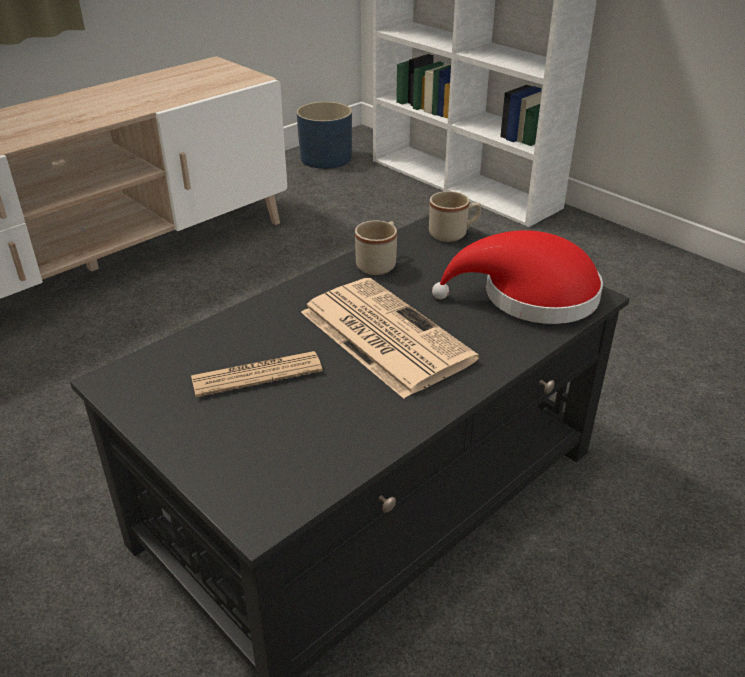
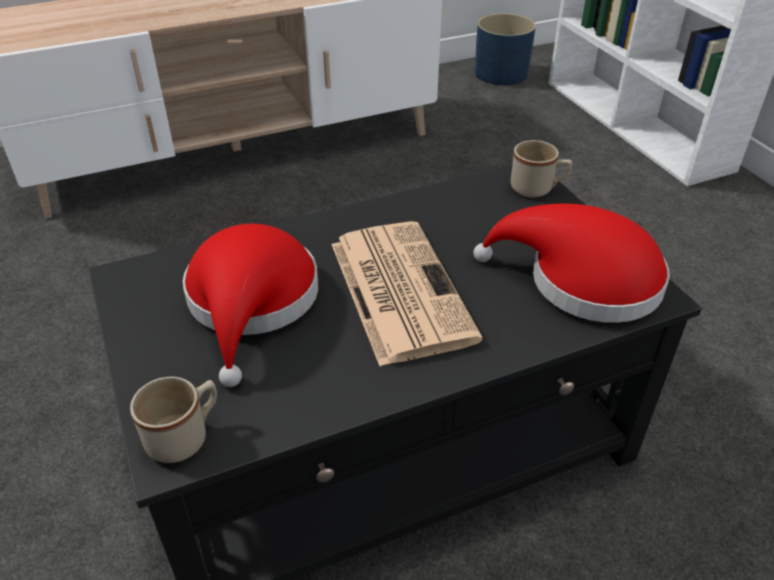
camera: 20 degrees right, 5 degrees up
newspaper [191,351,323,397] -> red hat [183,224,318,387]
beige mug [355,221,397,275] -> beige mug moved to [130,377,217,463]

